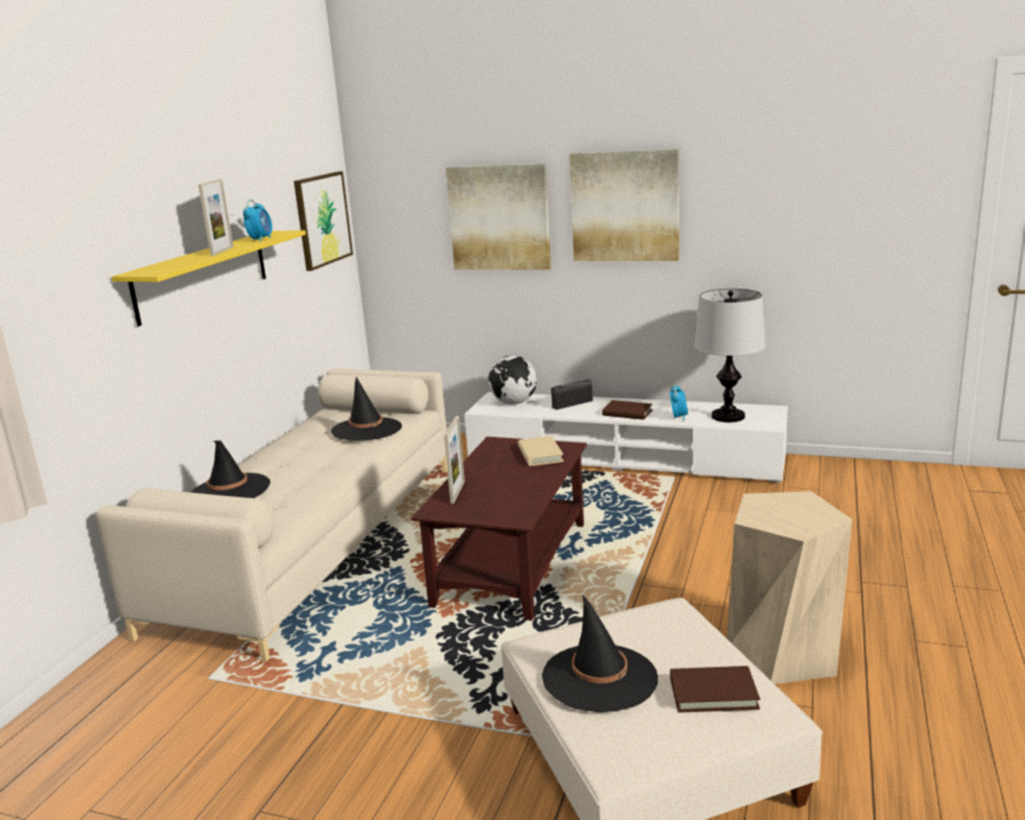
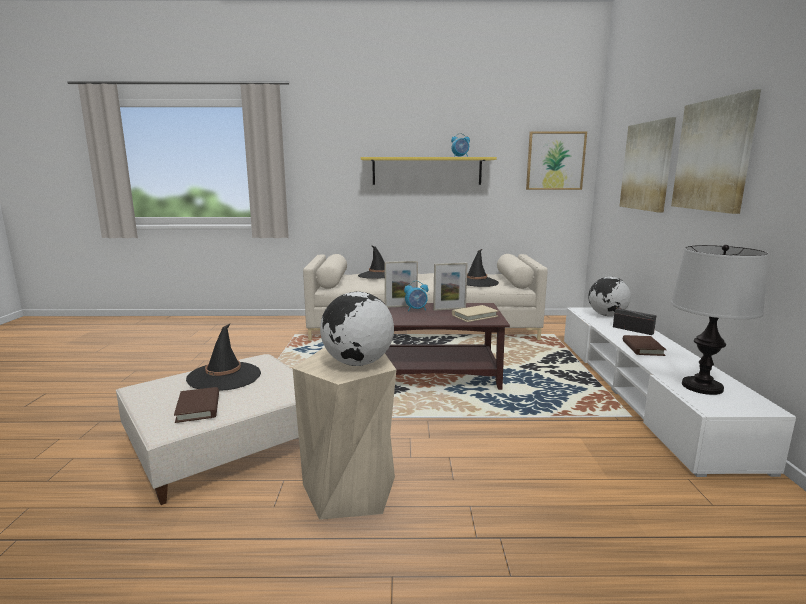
camera: 70 degrees right, 5 degrees down
picture frame [198,179,234,256] -> picture frame moved to [433,263,468,311]
alarm clock [670,384,688,421] -> alarm clock moved to [404,281,428,311]
none -> globe [320,292,394,366]

